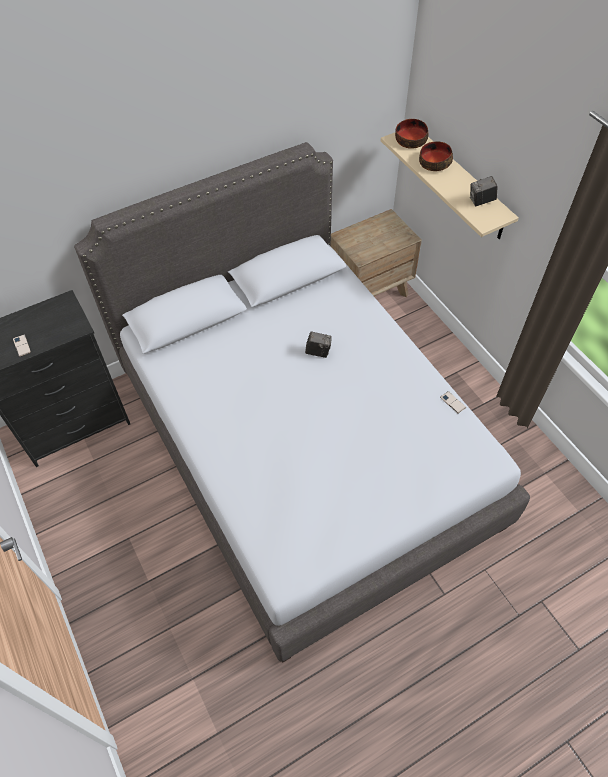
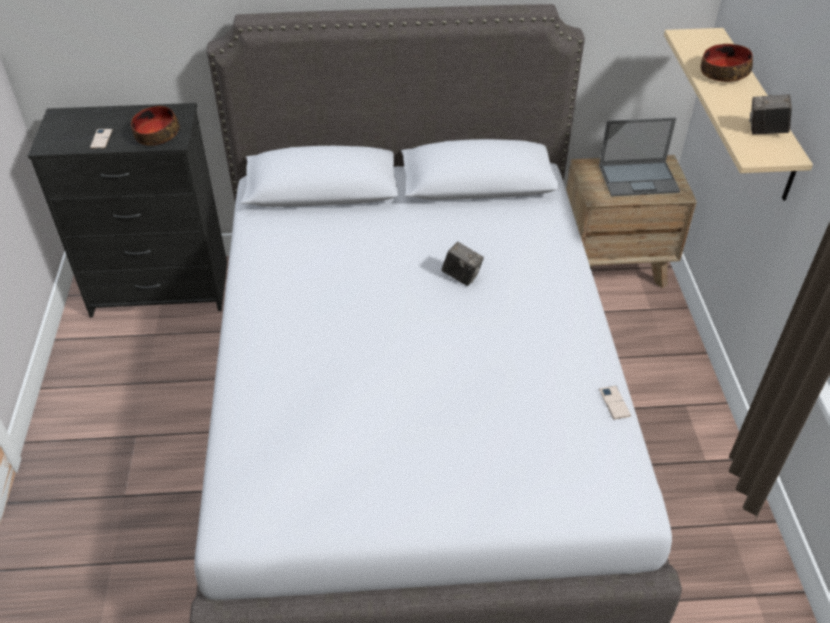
camera: 25 degrees right, 10 degrees down
bowl [395,119,428,149] -> bowl moved to [131,106,179,146]
none -> laptop [599,117,680,196]

